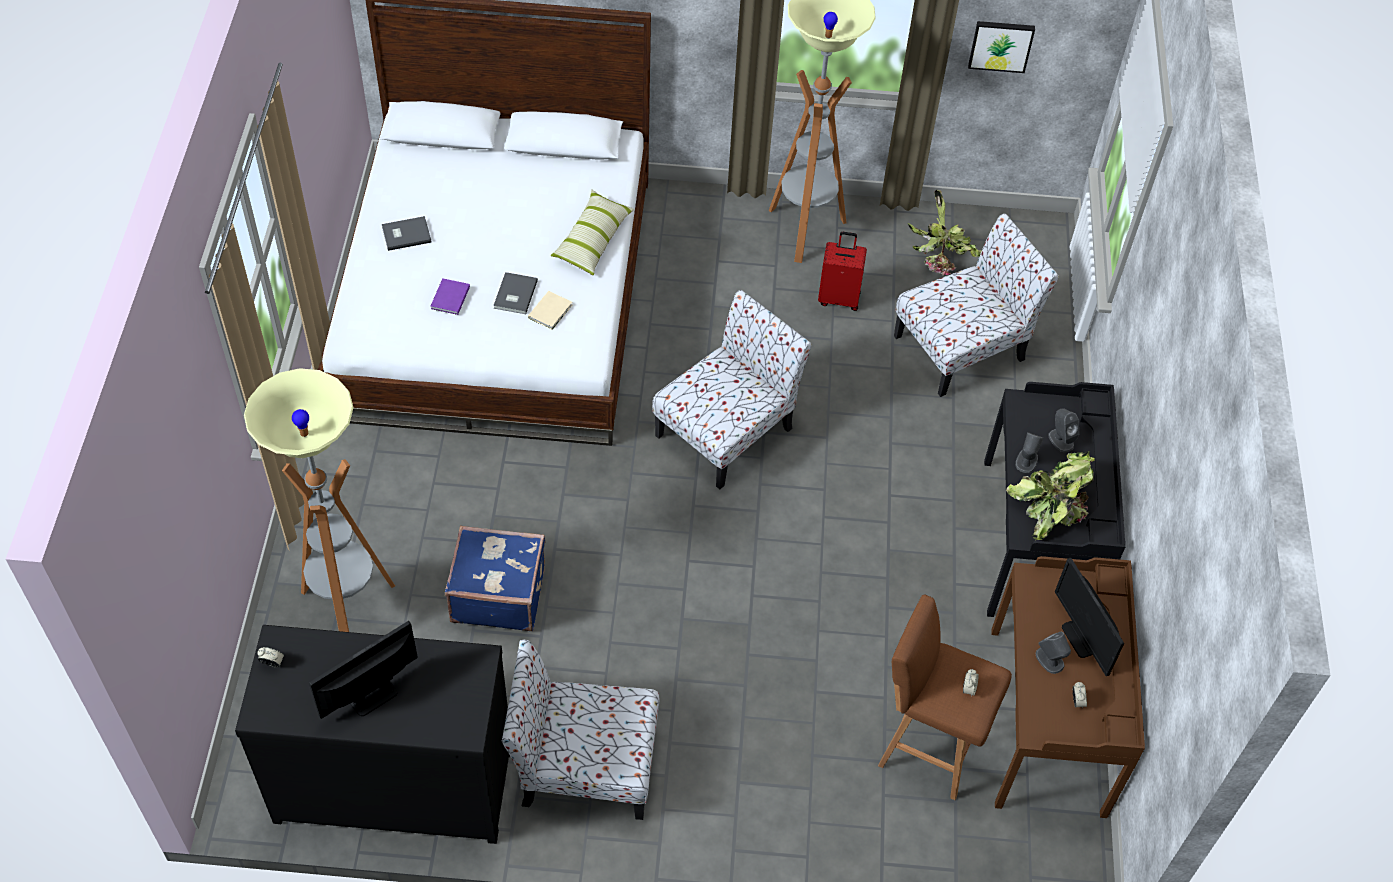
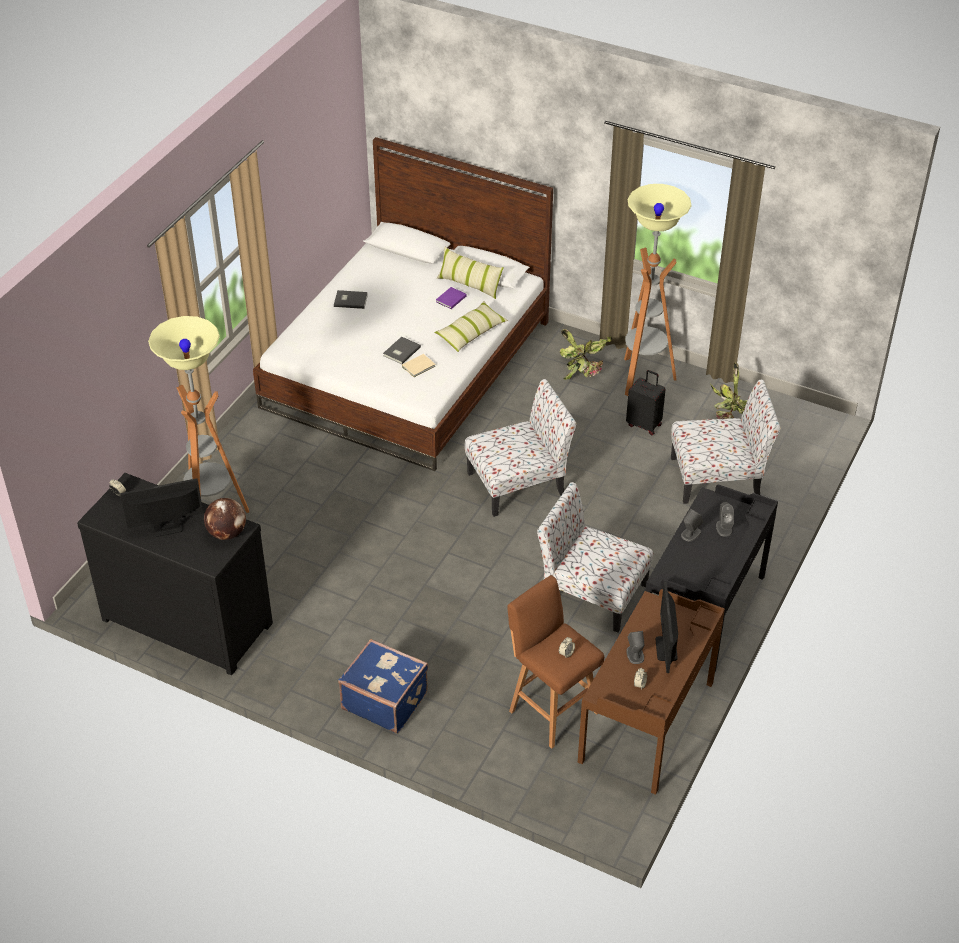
camera: 25 degrees right, 10 degrees down
purple book [431,278,470,315] -> purple book moved to [436,287,467,309]
blue suitcase [445,525,545,631] -> blue suitcase moved to [338,639,428,733]
chair [502,640,659,820] -> chair moved to [537,482,653,633]
red suitcase [818,232,867,311] -> black suitcase [626,370,666,435]
picture [968,21,1035,73] -> none
potted plant [1006,451,1095,540] -> potted plant moved to [560,329,612,380]
none -> globe [204,498,246,540]
none -> pillow [437,247,504,299]

